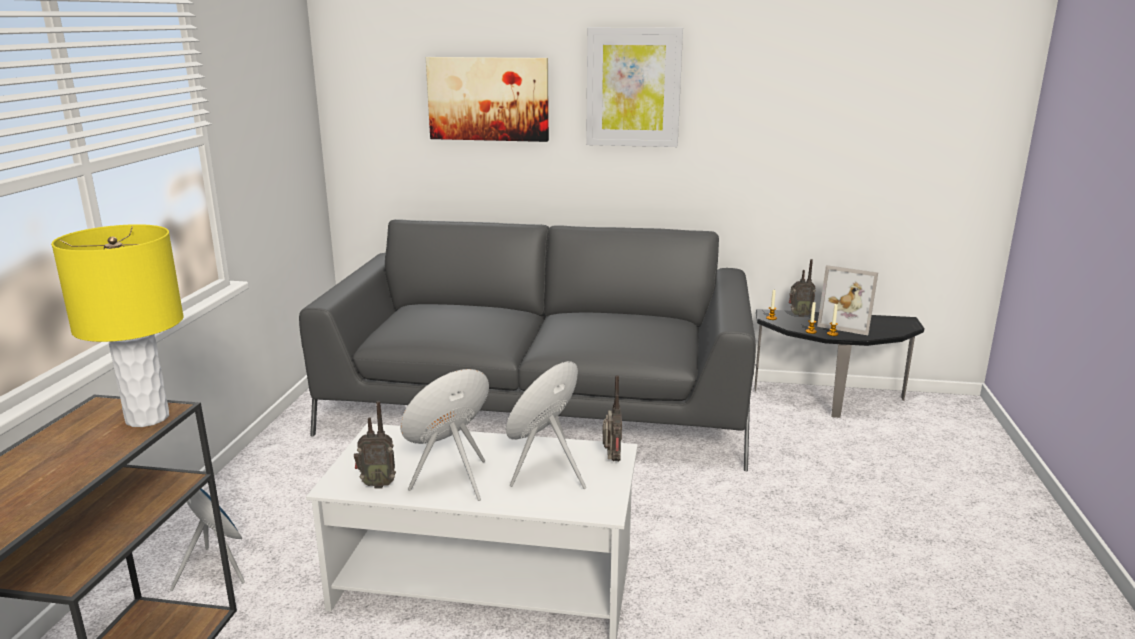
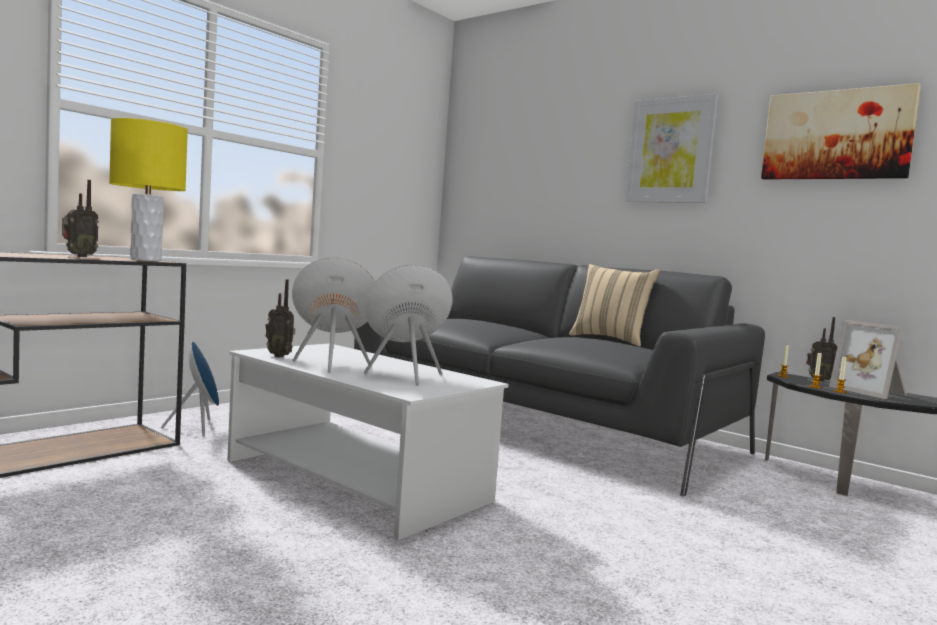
camera: 30 degrees right, 15 degrees down
picture [426,57,549,142] -> picture moved to [761,83,921,180]
radio [602,375,622,461] -> radio moved to [62,180,99,257]
none -> beige pillow [569,264,659,347]

